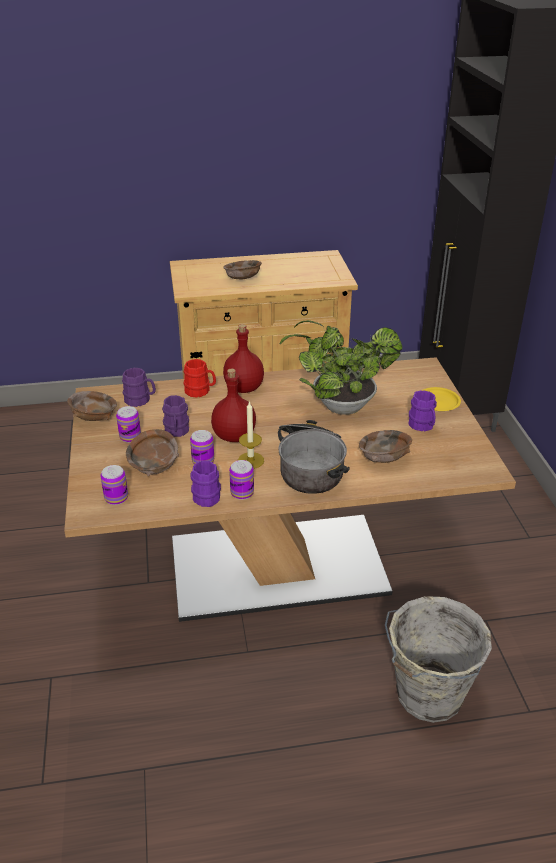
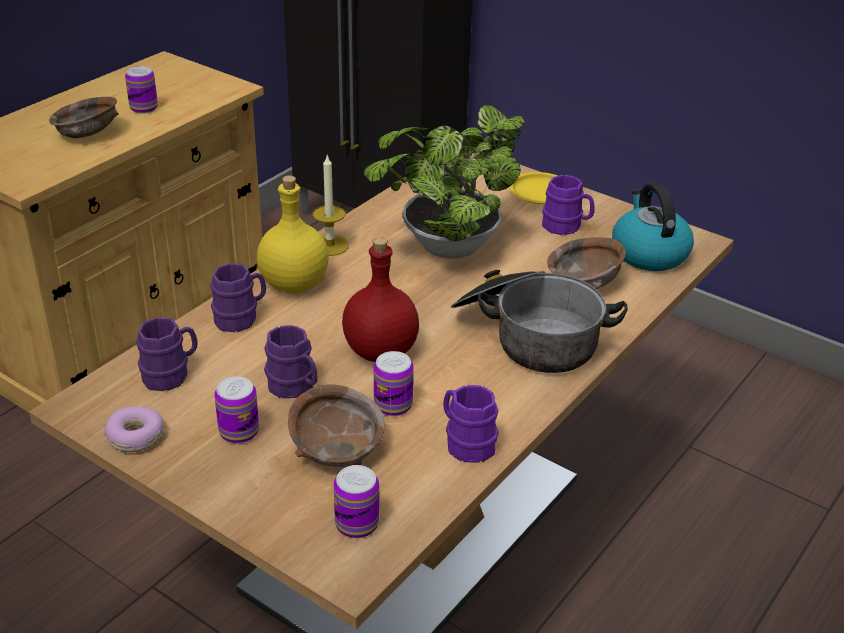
camera: 45 degrees left, 0 degrees up
brown bowl [67,391,117,421] -> donut [104,406,164,452]
red mug [183,359,216,398] -> purple mug [210,263,266,332]
red bottle [223,324,264,393] -> yellow bottle [257,175,329,293]
can [229,460,254,500] -> can moved to [125,66,158,114]
candle [238,401,264,469] -> candle moved to [313,154,349,256]
grey bucket [385,596,492,723] -> none
none -> kettle [612,182,694,271]

